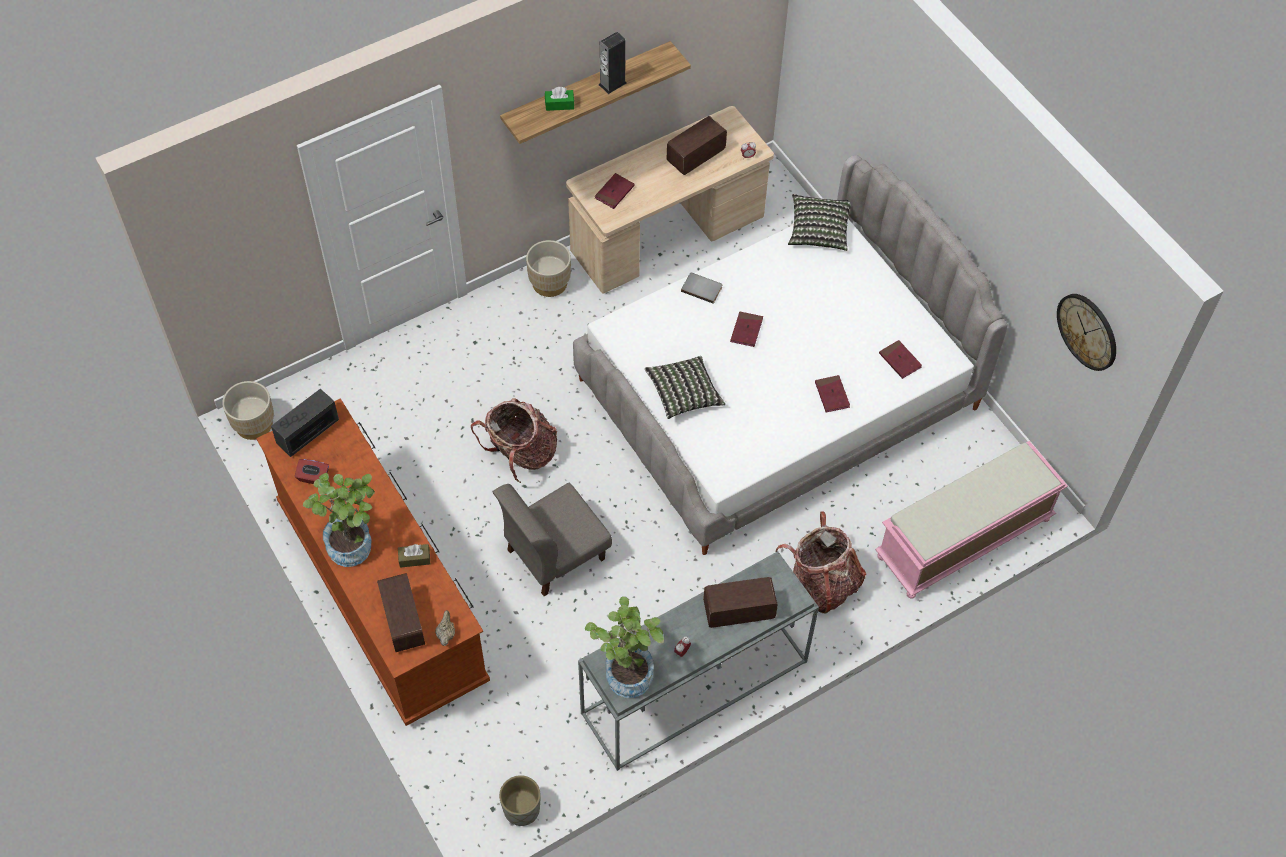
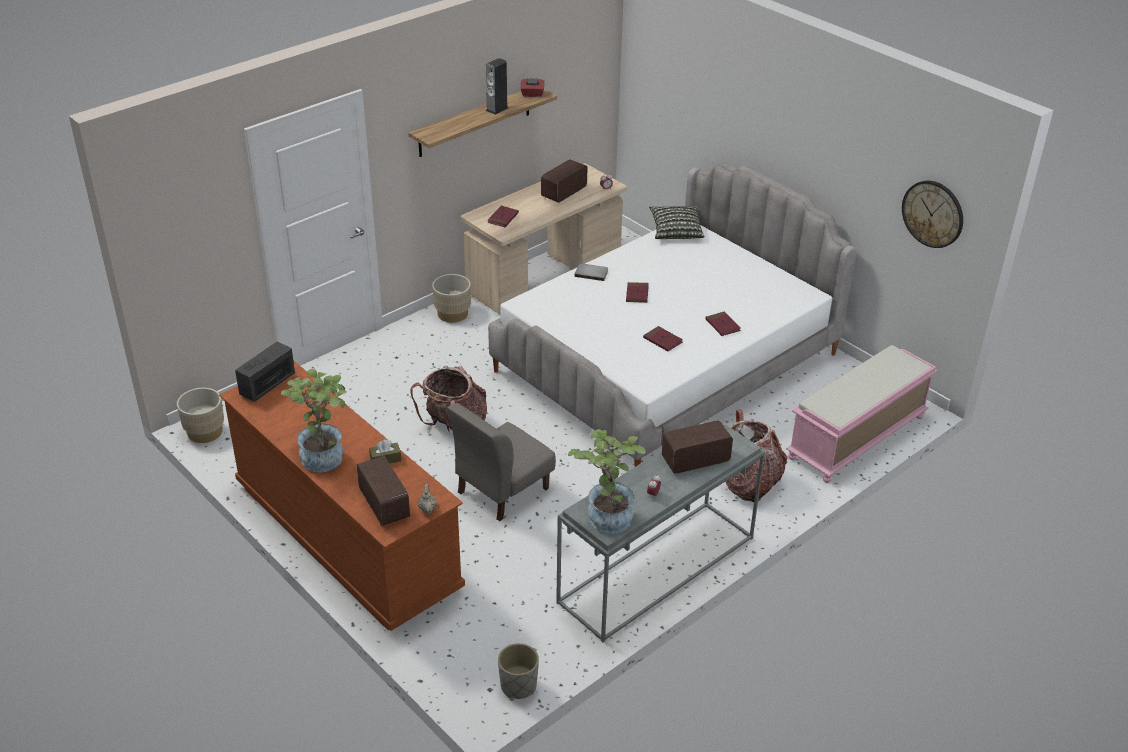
camera: 10 degrees left, 20 degrees down
red tissue box [295,459,329,484] -> red tissue box moved to [520,78,545,97]
green tissue box [545,87,574,111] -> none
pillow [644,356,725,419] -> none
red book [879,340,922,379] -> red book moved to [643,326,683,351]

